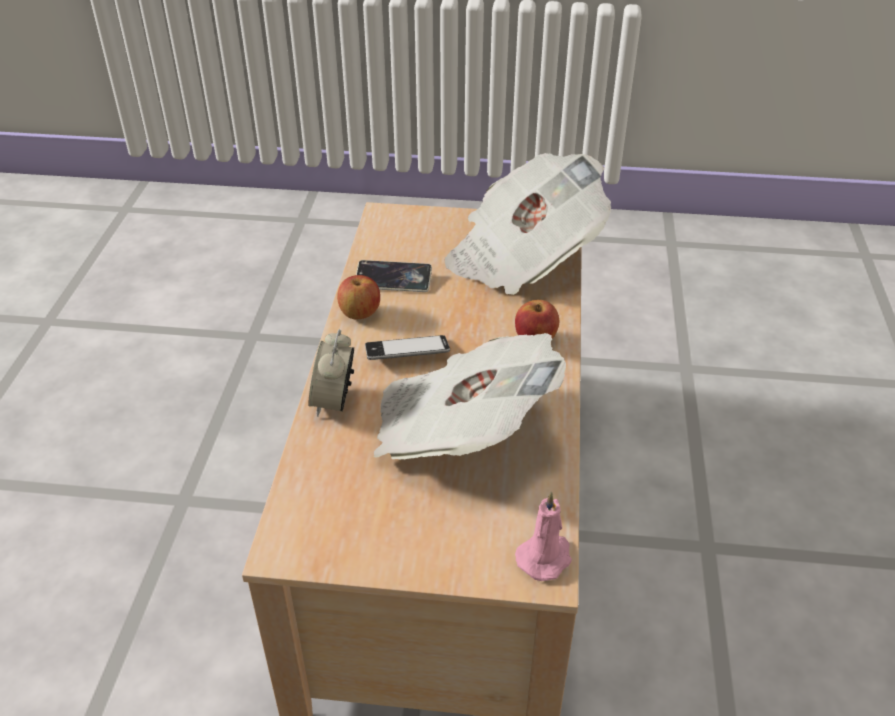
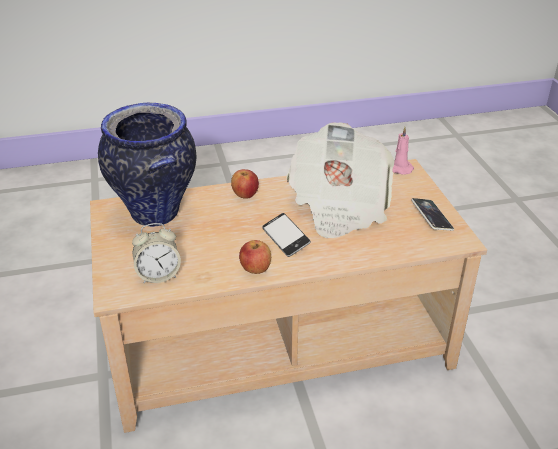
camera: 110 degrees left, 5 degrees down
alarm clock [308,329,354,417] -> alarm clock moved to [132,223,181,284]
phone [356,260,432,292] -> phone moved to [411,198,454,231]
newspaper [444,153,611,295] -> vase [98,103,196,227]

